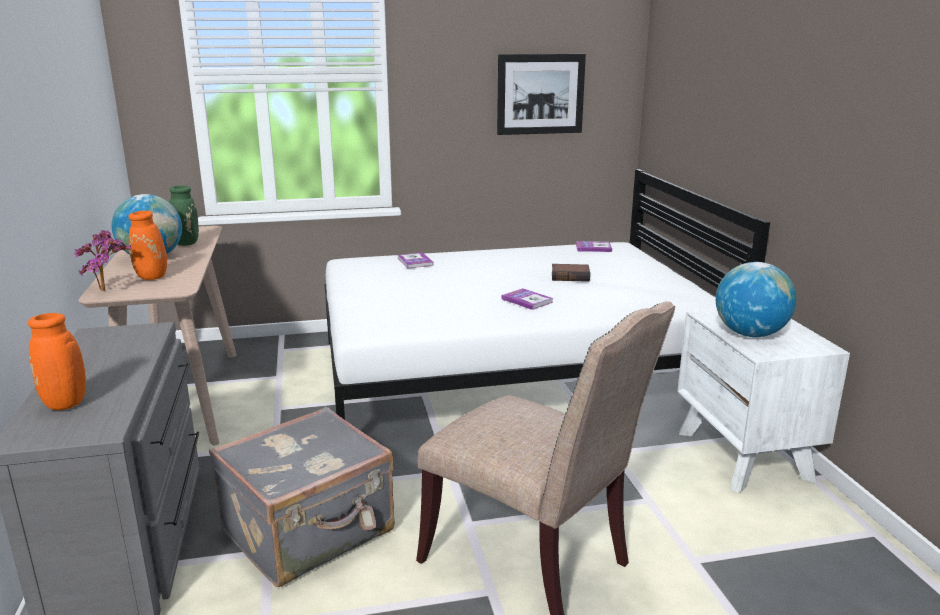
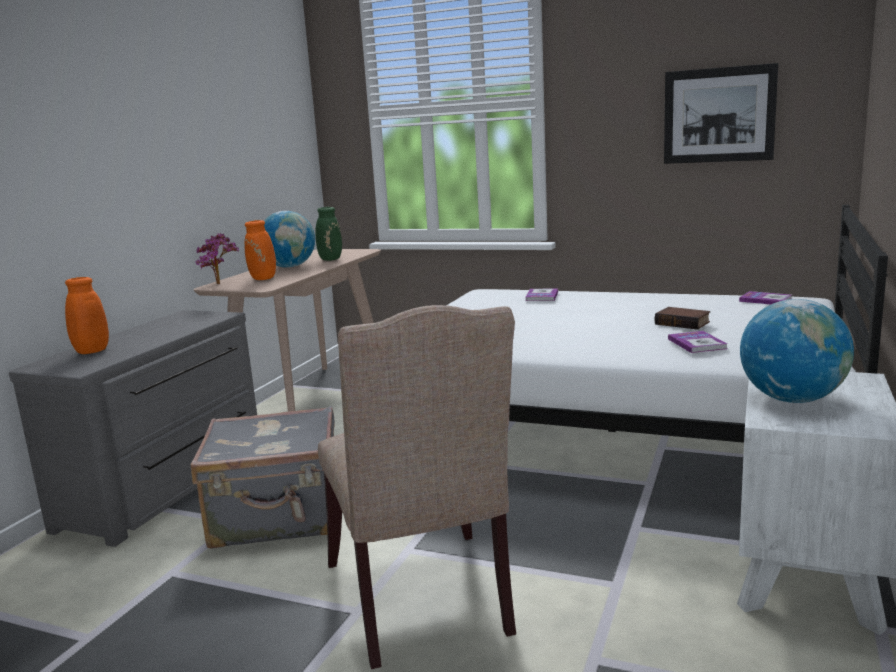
camera: 35 degrees right, 5 degrees down
book [502,288,553,310] -> book moved to [668,331,727,353]

